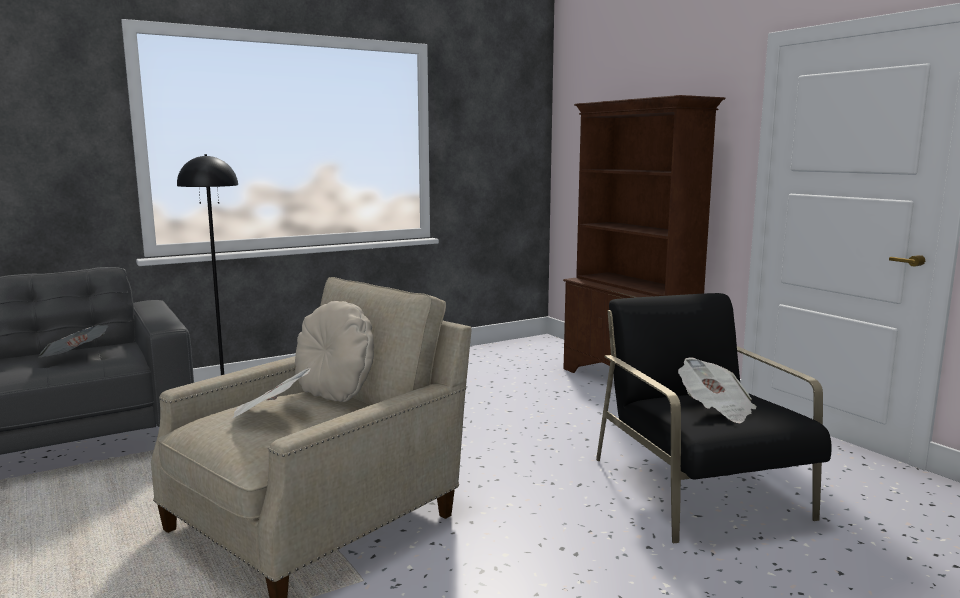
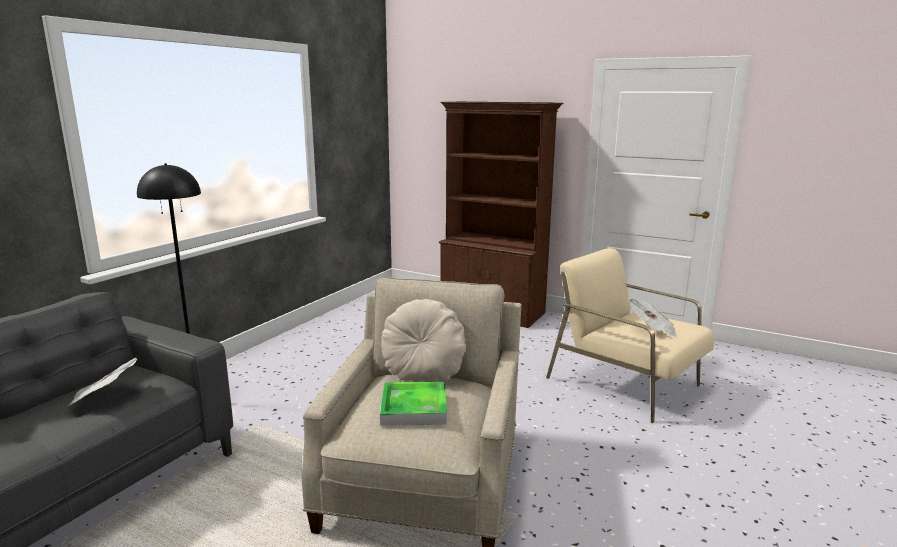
camera: 30 degrees left, 5 degrees up
newspaper [232,368,311,419] -> tray [380,382,447,426]
black armchair [596,293,832,544] -> beige armchair [546,248,714,423]

